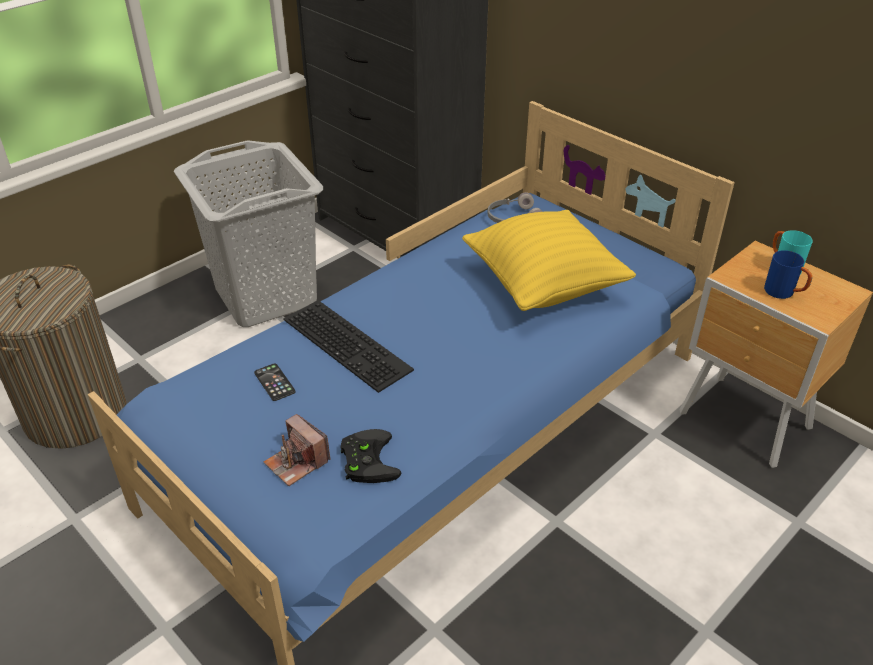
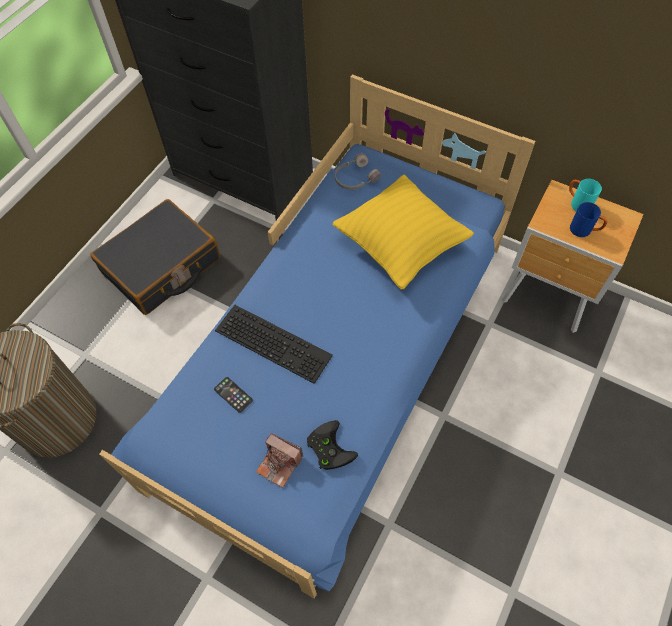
camera: 15 degrees left, 20 degrees up
grey laundry basket [174,140,323,327] -> black suitcase [90,199,220,315]

